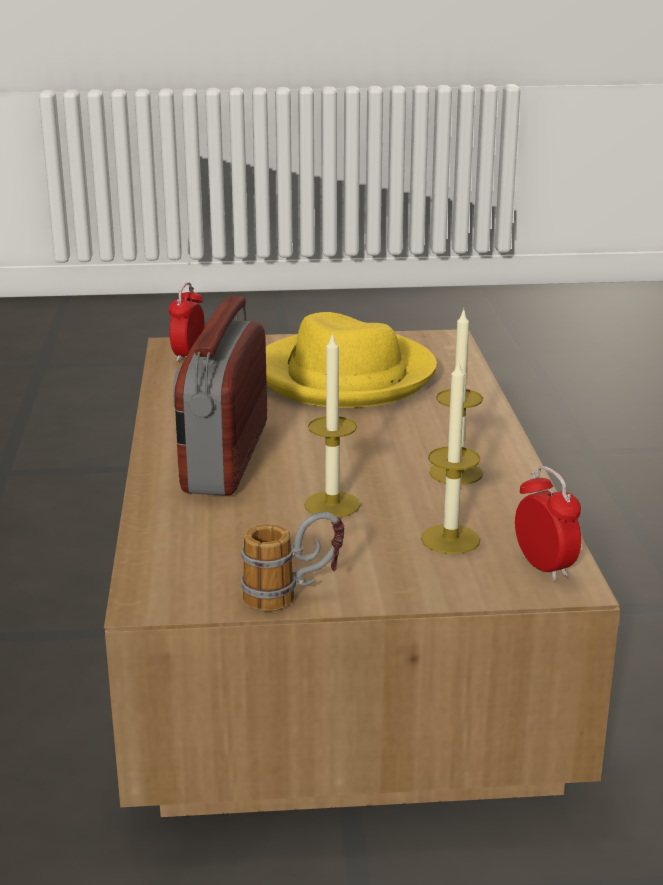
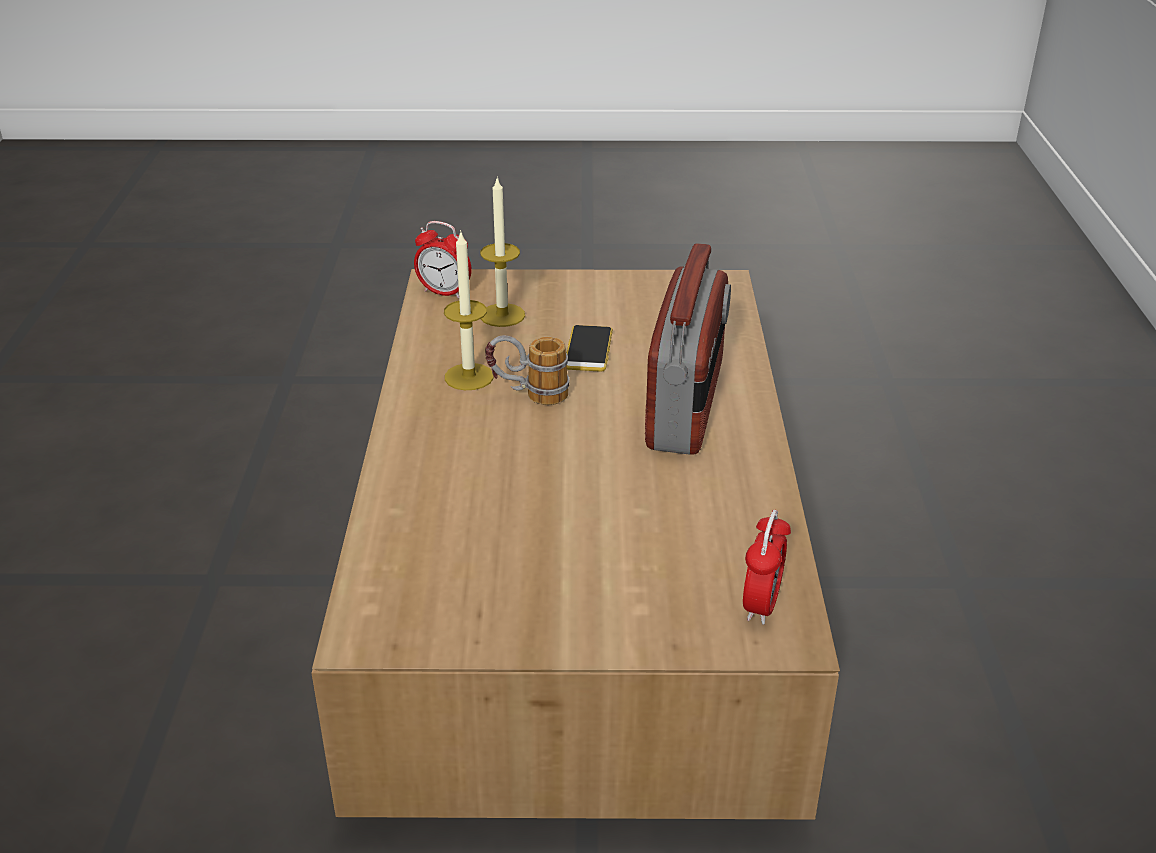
camera: 175 degrees left, 10 degrees up
mug [241,512,344,611] -> mug moved to [485,335,569,405]
yellow hat [266,312,437,408] -> none
candle [304,332,361,517] -> phone [566,325,613,372]
alarm clock [515,466,581,581] -> alarm clock turned 45 degrees counterclockwise [414,221,472,298]

